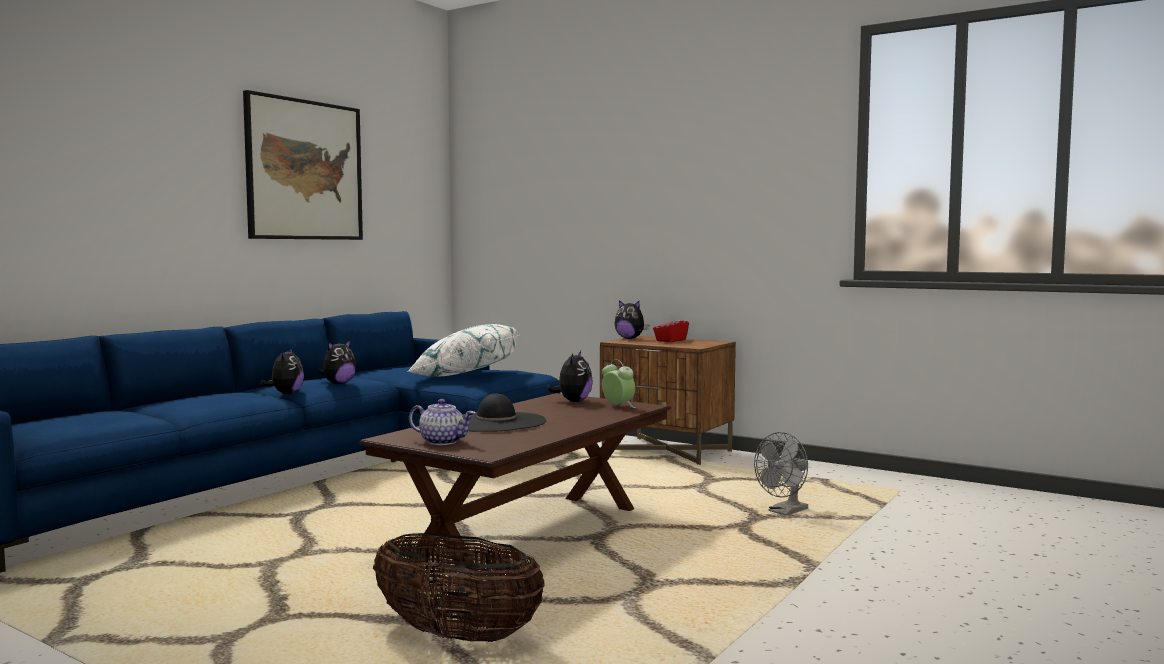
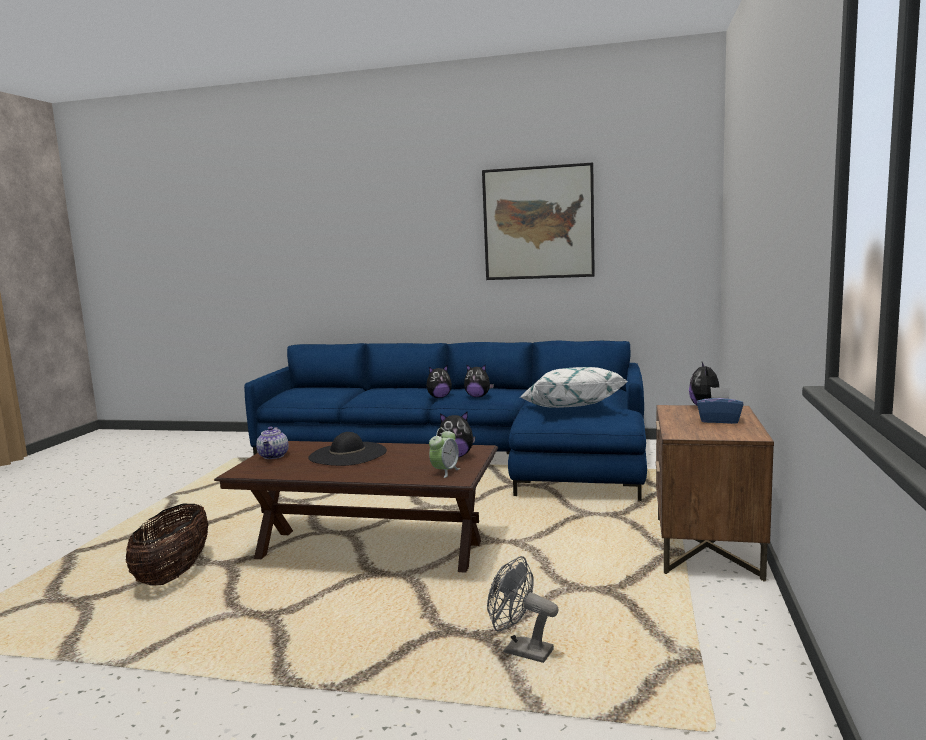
camera: 70 degrees right, 5 degrees up
red tissue box [653,313,689,342] -> blue tissue box [697,387,743,424]

